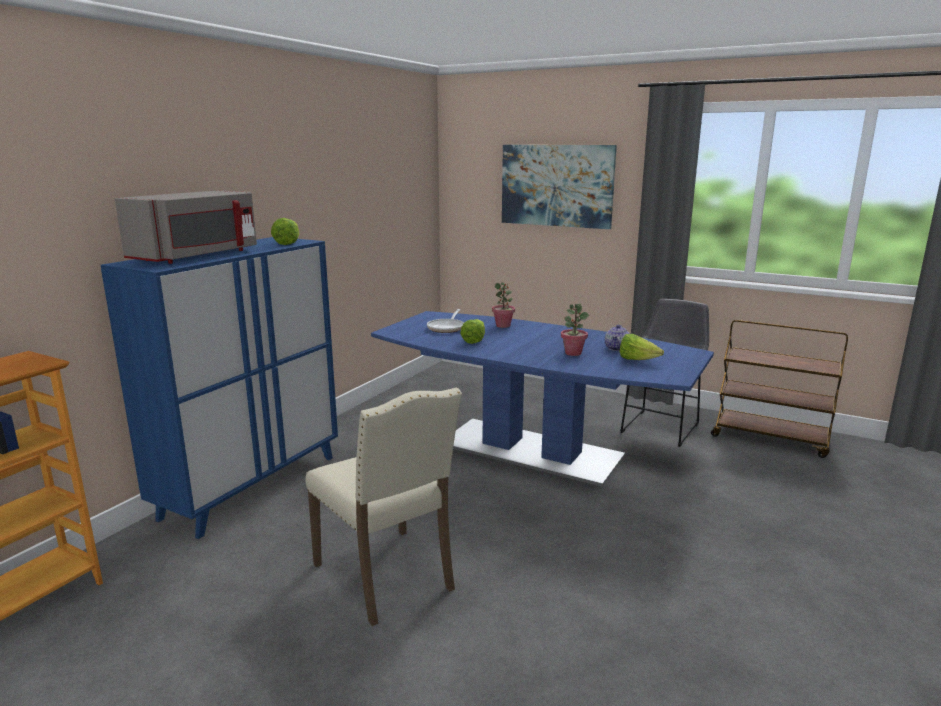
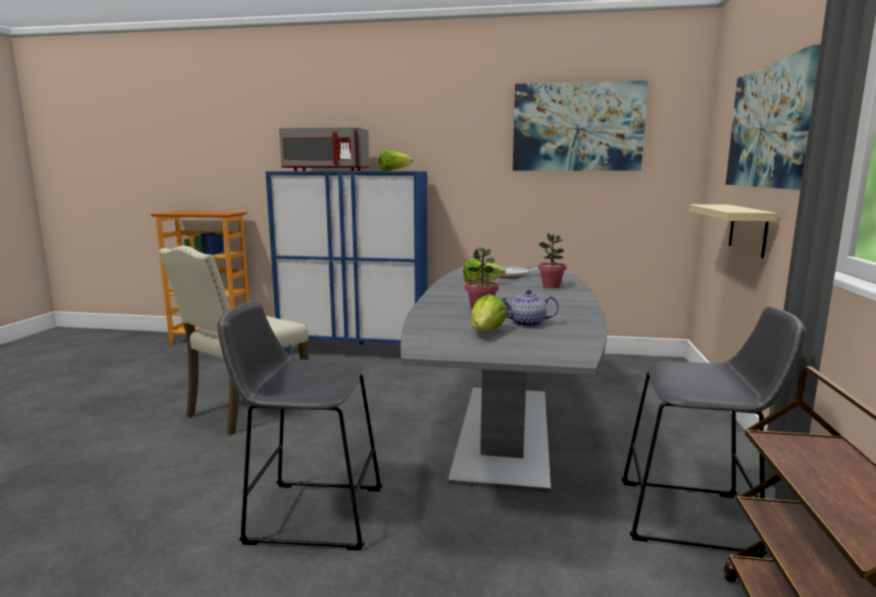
camera: 70 degrees right, 5 degrees down
blue dining table [371,311,714,487] -> grey dining table [401,266,607,493]
none -> grey stool [217,301,382,550]
none -> picture [513,81,648,171]
none -> beige shelf [689,204,777,258]

